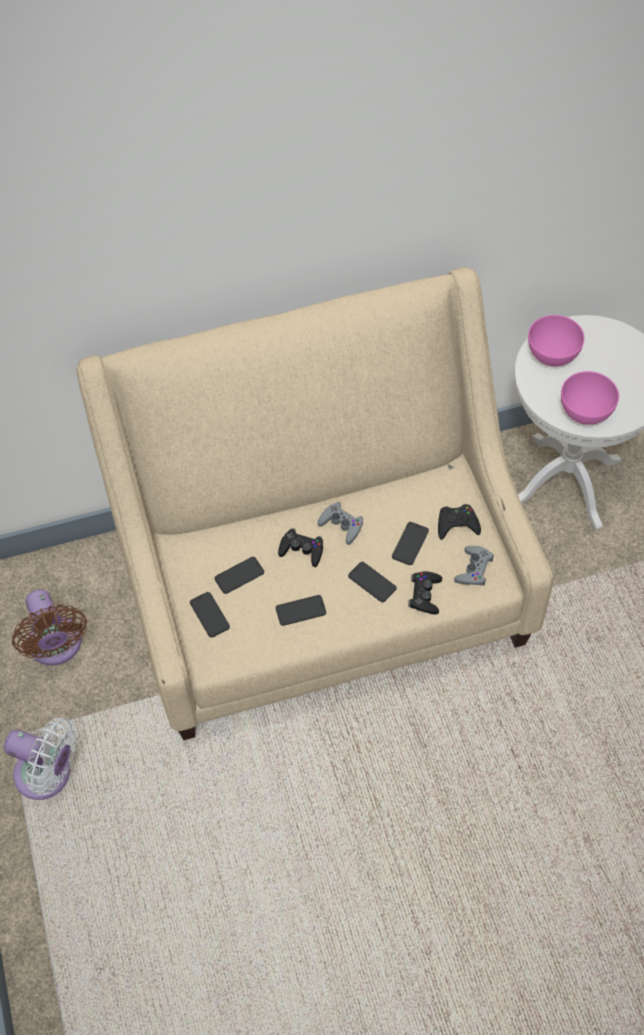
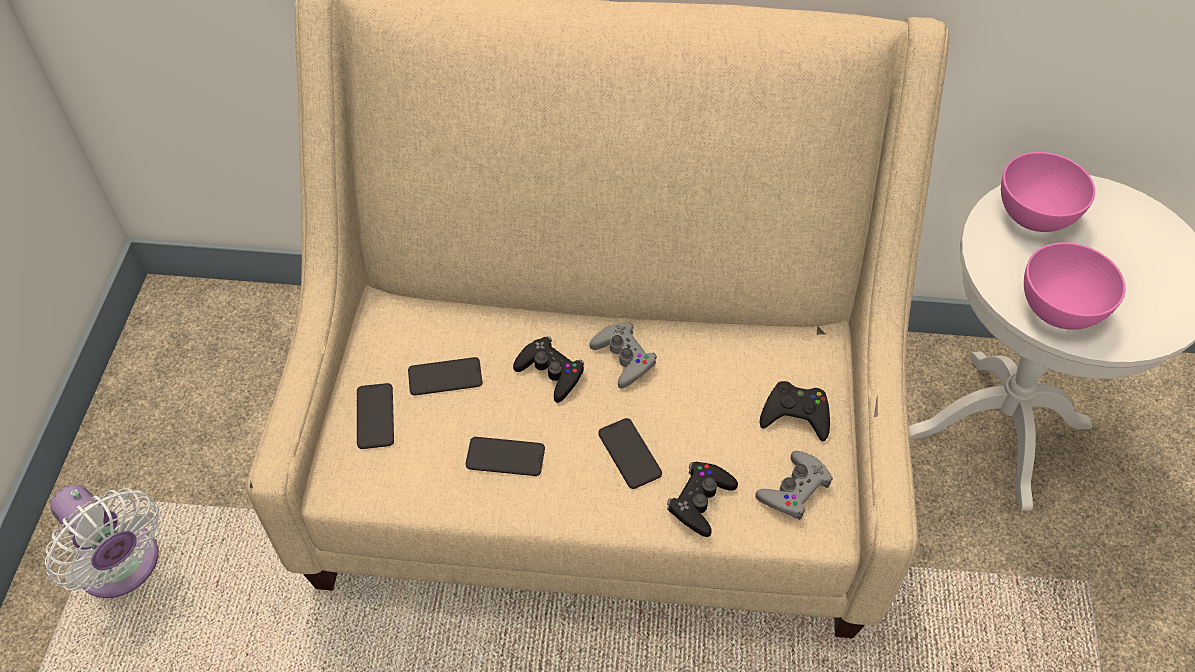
camera: 20 degrees right, 5 degrees down
brown fan [12,589,87,665] -> none
phone [392,522,429,565] -> none

